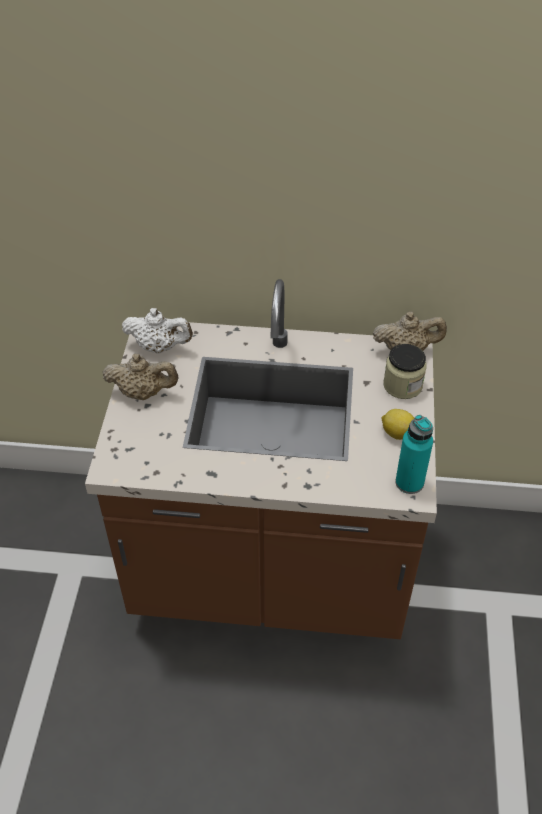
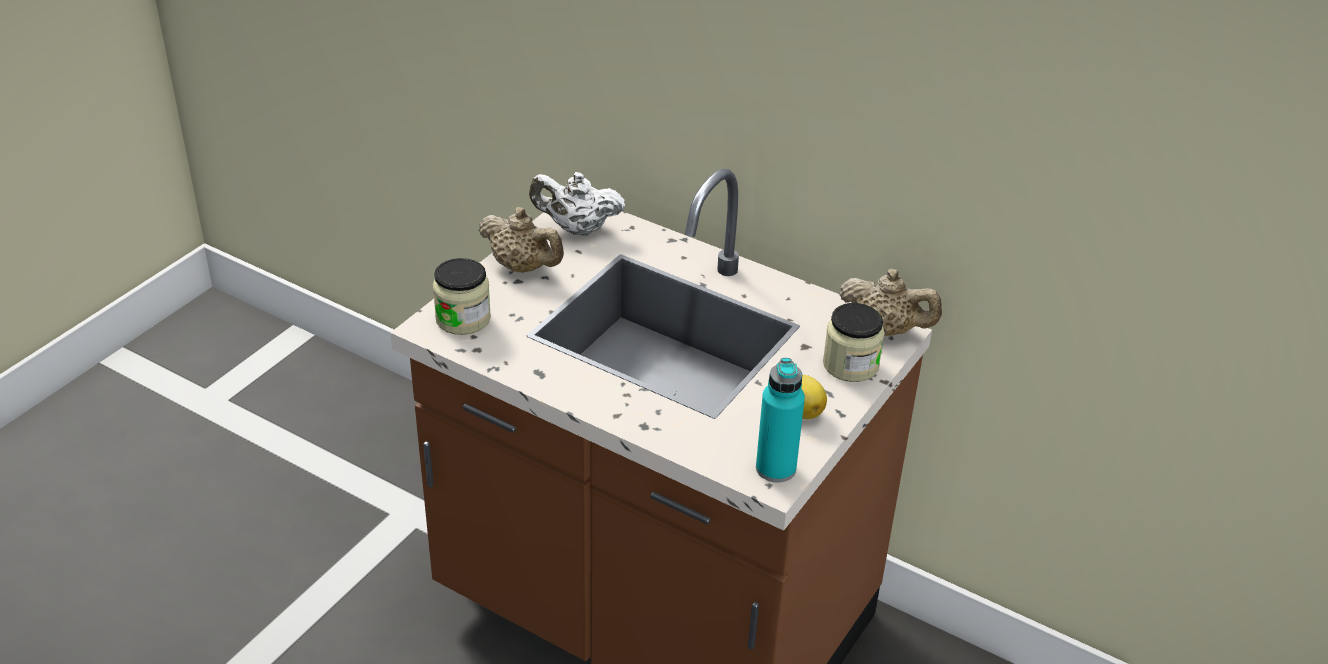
camera: 25 degrees right, 10 degrees down
white teapot [122,308,193,354] -> white teapot turned 150 degrees clockwise [529,172,625,236]
none -> jar [433,258,491,335]

